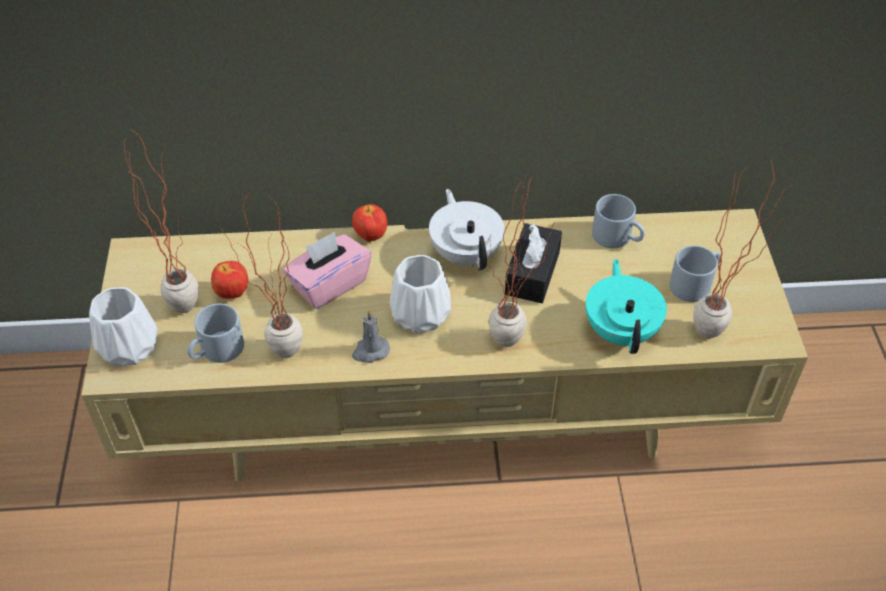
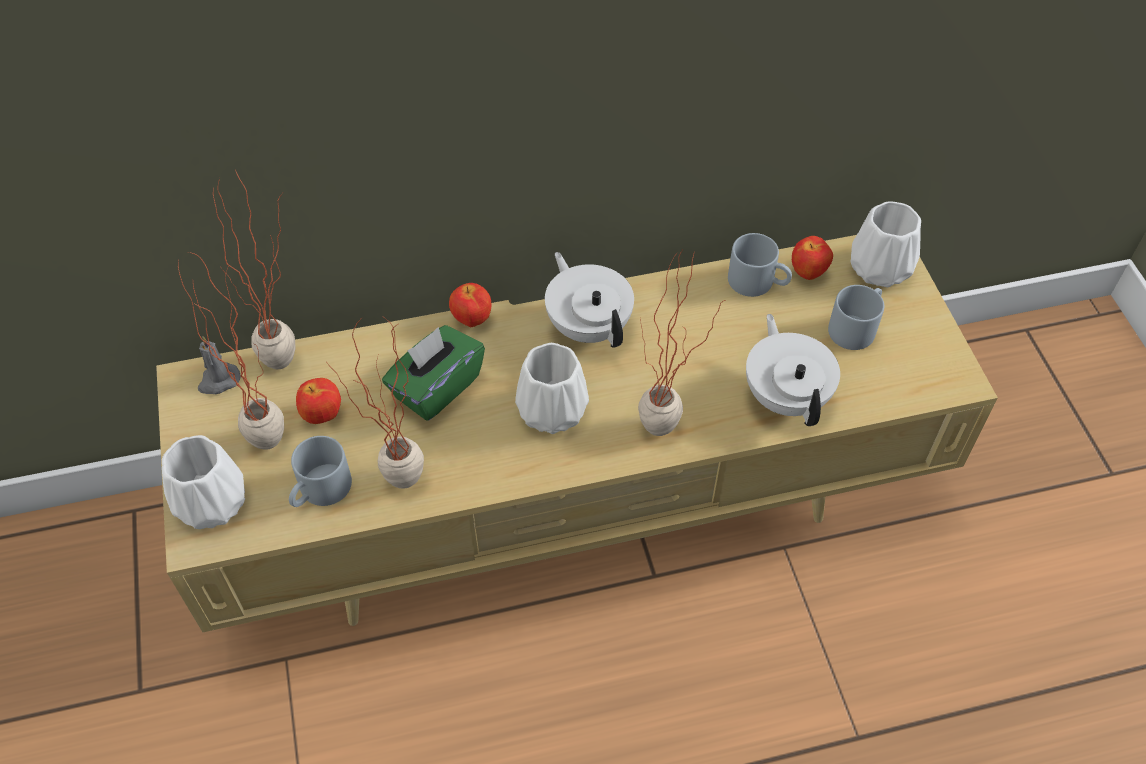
camera: 10 degrees left, 5 degrees up
pink tissue box [283,232,372,309] -> green tissue box [382,325,485,421]
grey candle [352,310,390,363] -> grey candle moved to [198,337,241,394]
black tissue box [505,223,562,303] -> none
turquoise teapot [586,259,667,354] -> white teapot [746,314,840,426]
potted plant [693,161,792,338] -> potted plant moved to [213,170,295,369]
none -> apple [792,236,833,280]
none -> white vase [851,202,921,287]

